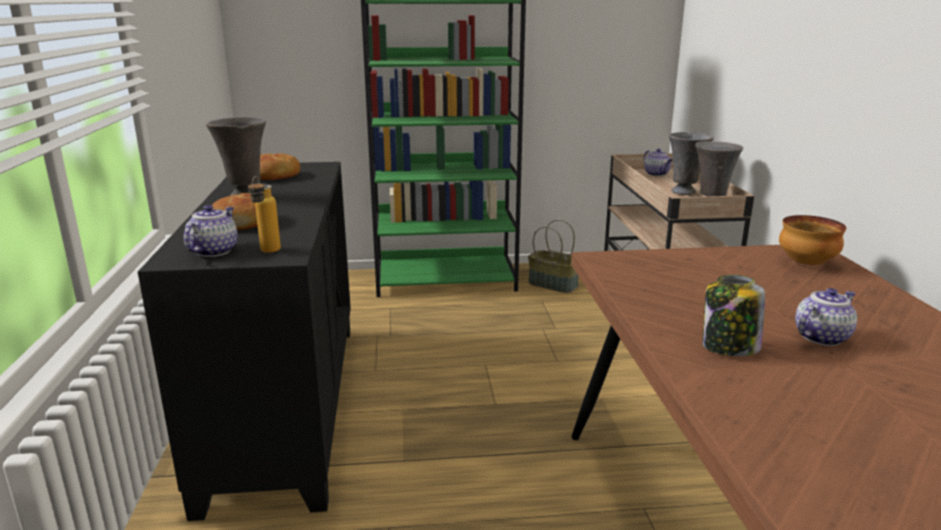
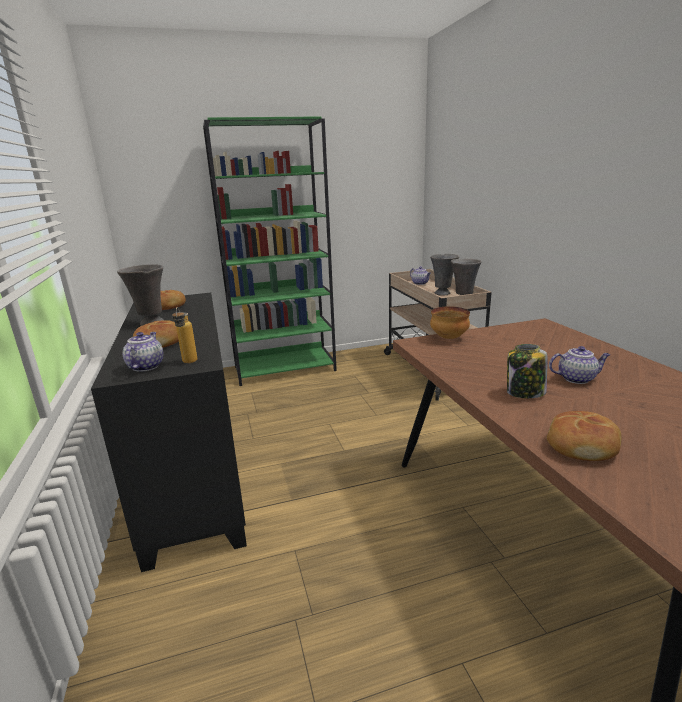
camera: 10 degrees left, 0 degrees up
basket [528,219,578,293] -> none
bowl [779,215,846,265] -> bowl moved to [430,306,470,339]
teapot [795,288,857,346] -> teapot turned 45 degrees clockwise [549,346,610,384]
none -> bread [547,411,621,461]

